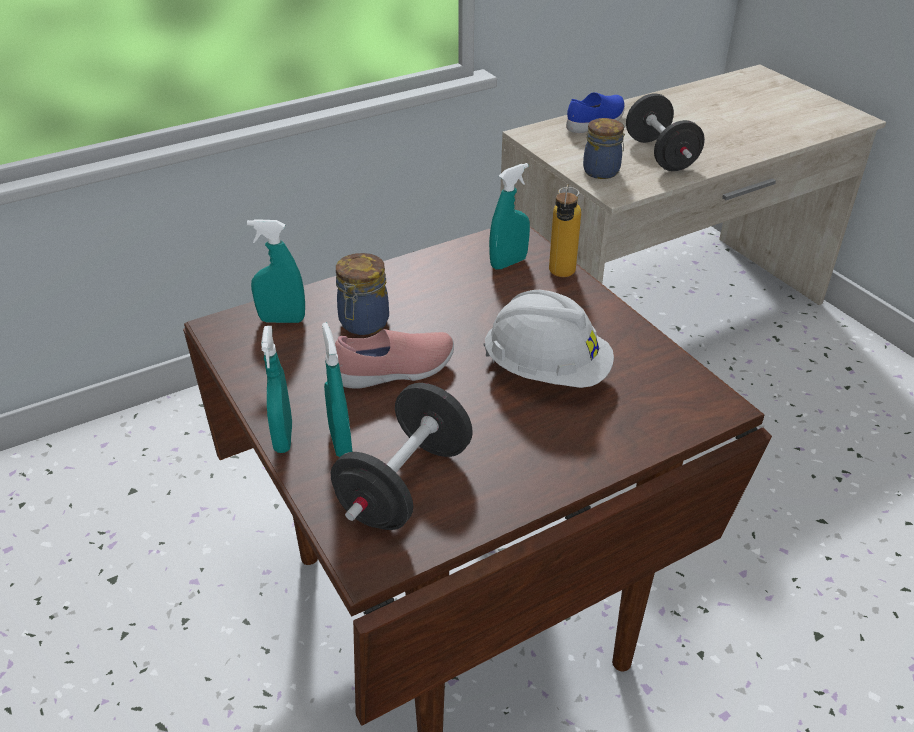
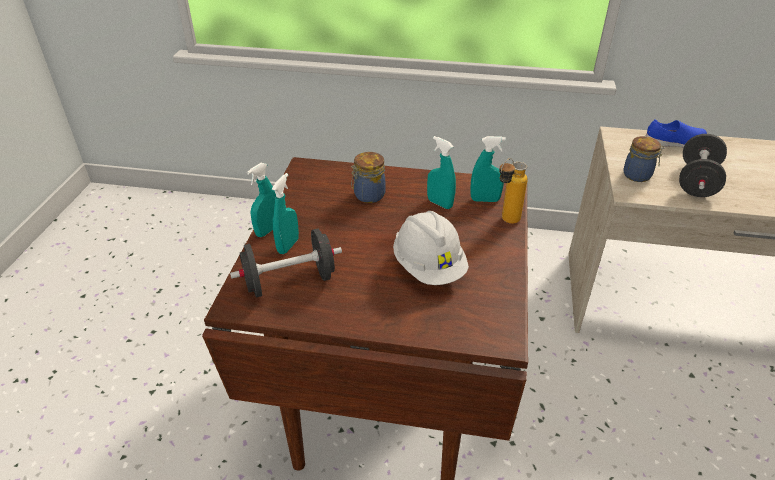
camera: 40 degrees right, 0 degrees up
turquoise spray bottle [247,219,305,323] -> turquoise spray bottle moved to [427,136,456,209]
pink shoe [335,329,454,389] -> none

